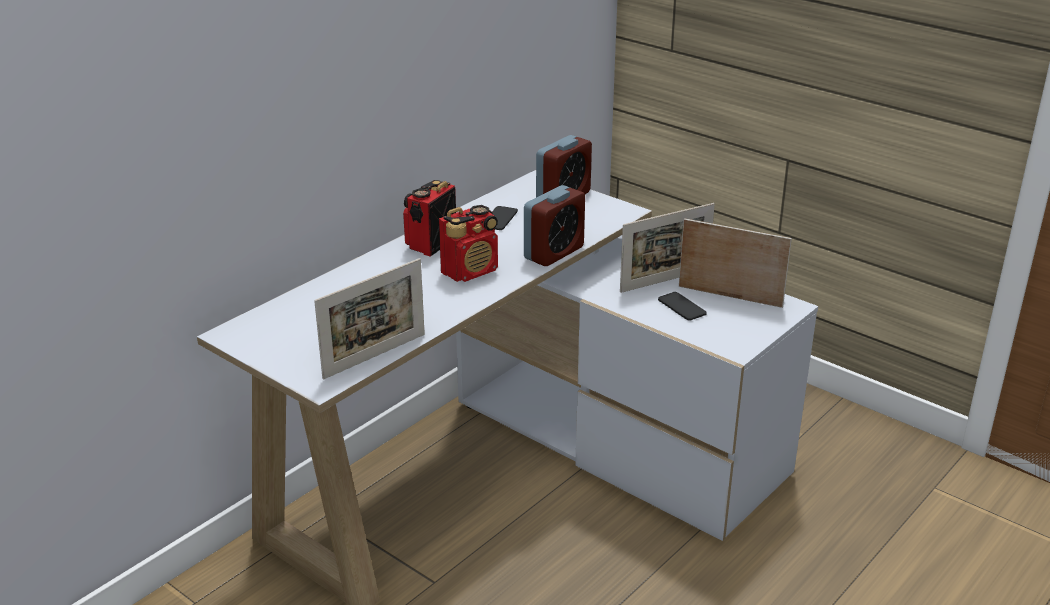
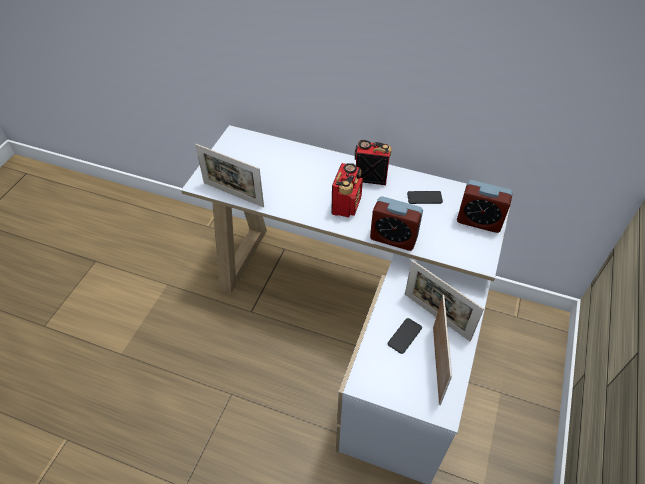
camera: 70 degrees right, 20 degrees up
radio [439,205,498,282] -> radio turned 105 degrees counterclockwise [331,163,363,217]

